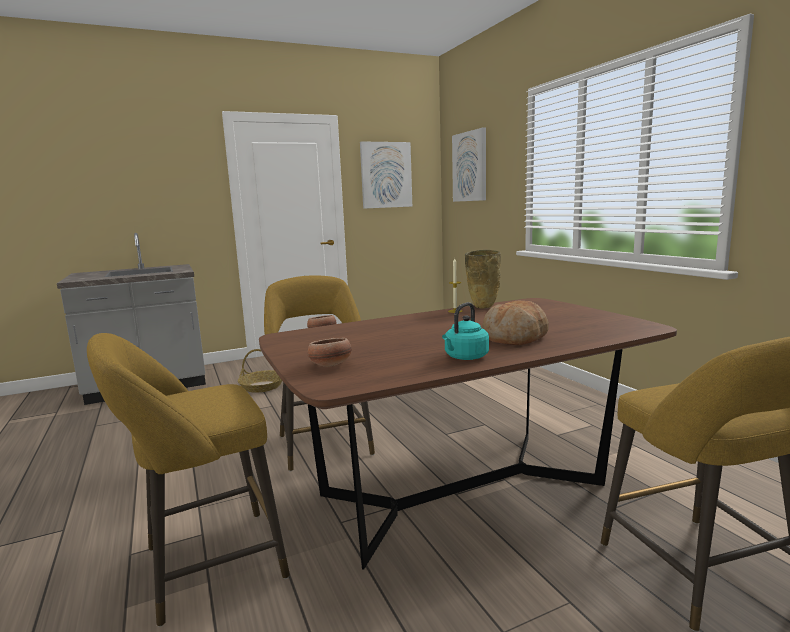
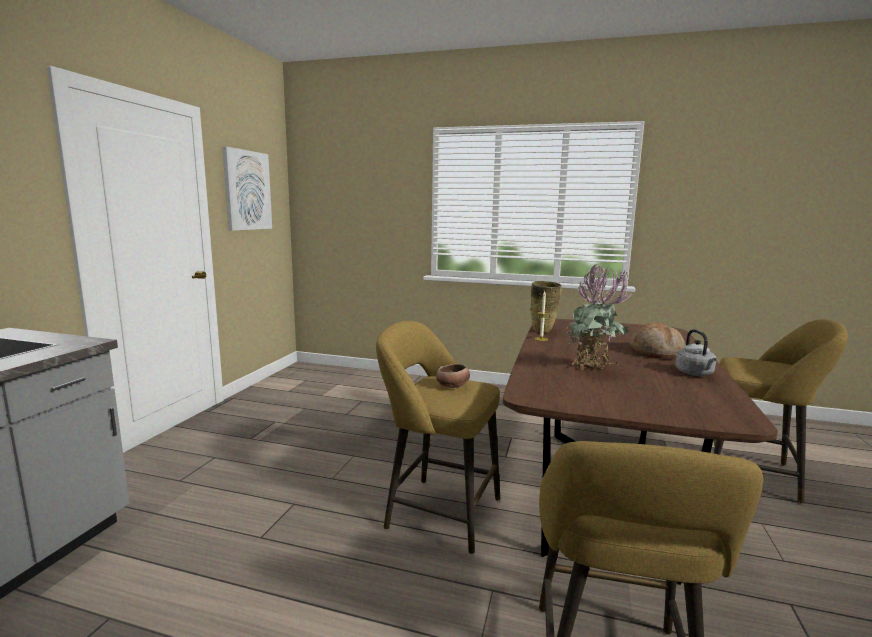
camera: 50 degrees left, 0 degrees up
basket [238,349,282,393] -> none
bowl [308,338,352,367] -> none
turquoise kettle [442,302,489,360] -> grey kettle [675,329,717,376]
picture [452,127,486,202] -> none
none -> potted plant [566,264,633,370]

